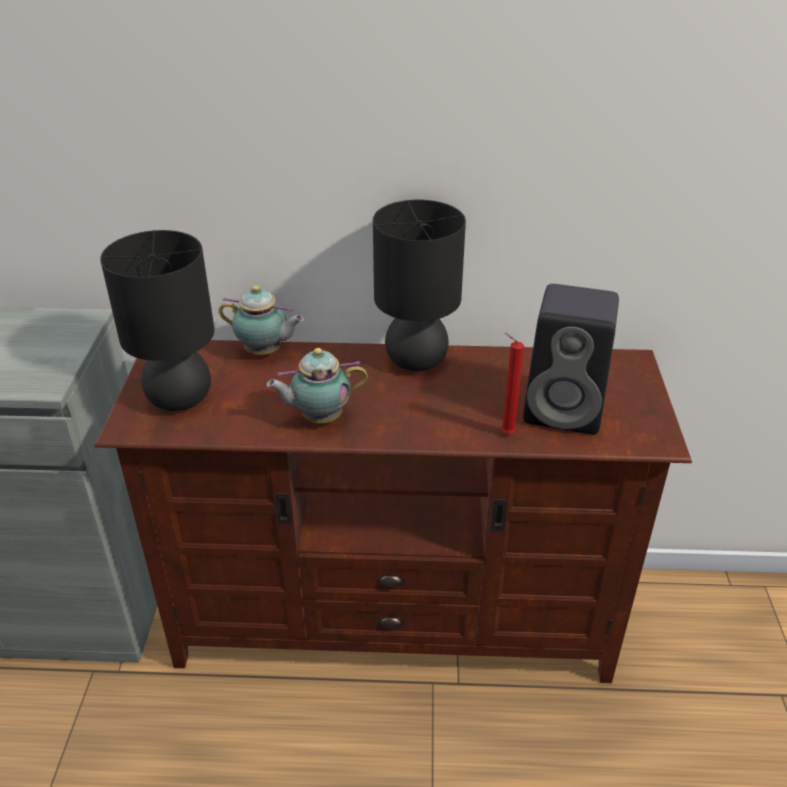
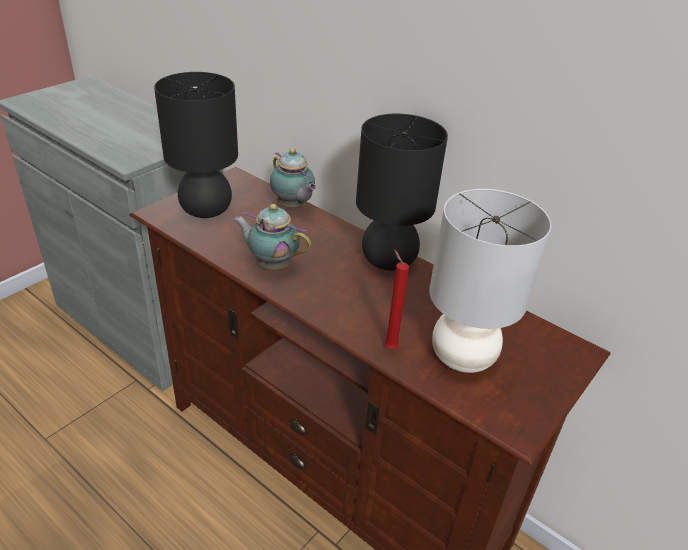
camera: 35 degrees right, 0 degrees up
black speaker [523,284,619,434] -> grey table lamp [429,189,552,373]

